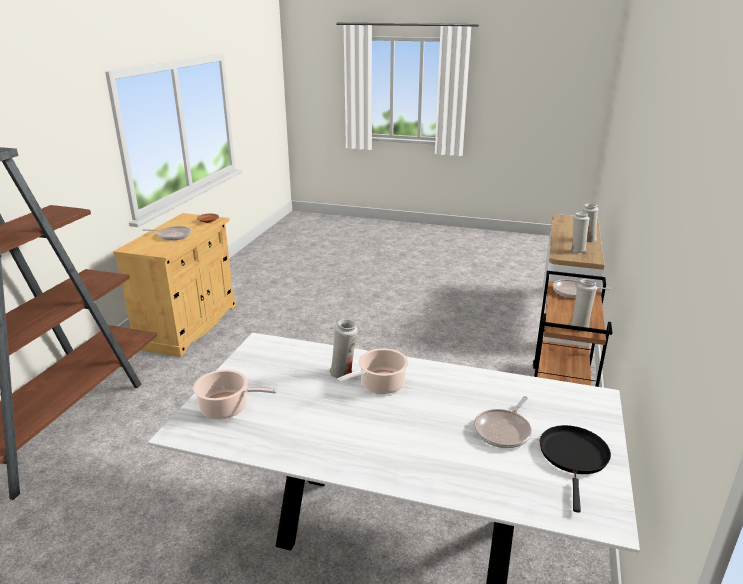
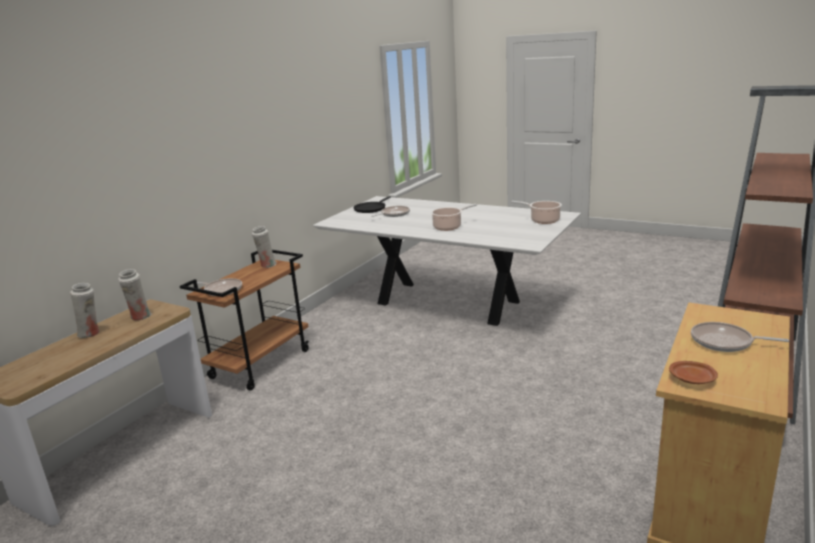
camera: 165 degrees left, 5 degrees down
white vase [330,319,358,378] -> none

